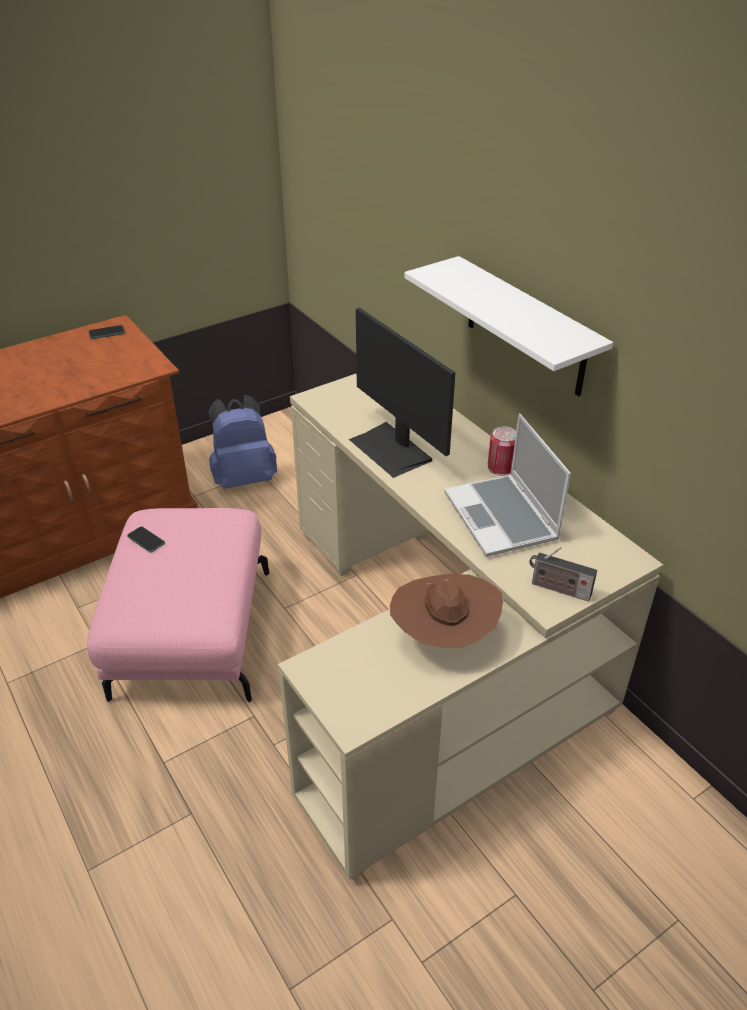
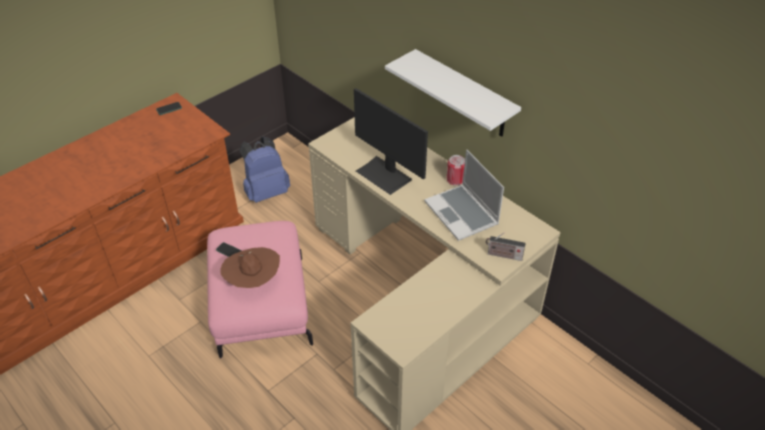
camera: 10 degrees left, 5 degrees up
brown hat [390,574,503,648] -> brown hat moved to [220,247,280,288]

